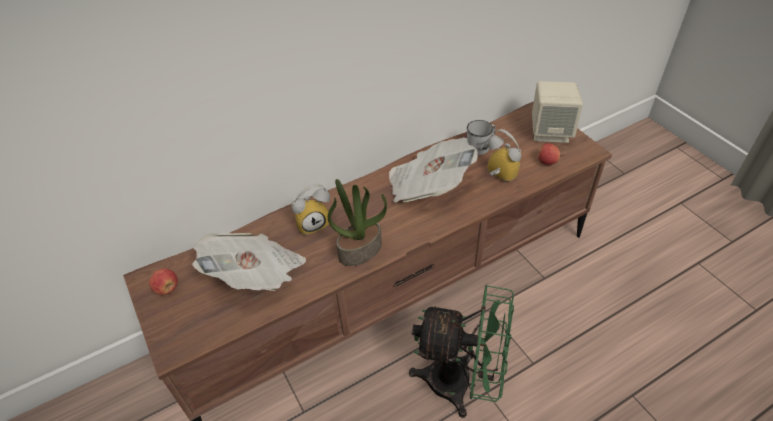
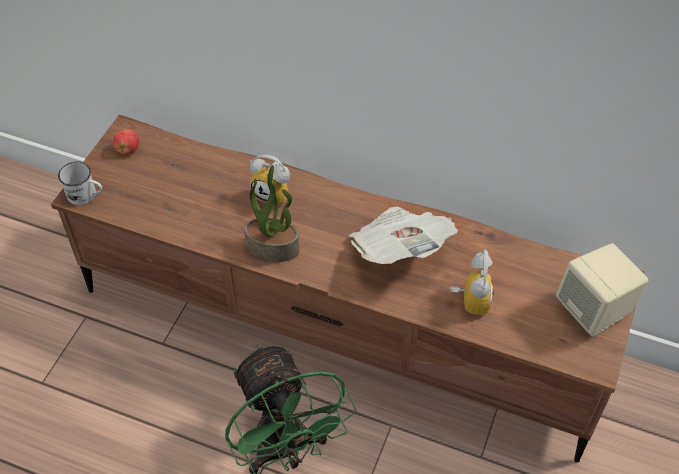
camera: 50 degrees right, 5 degrees up
newspaper [192,233,306,291] -> none
white mug [467,120,496,155] -> white mug moved to [58,162,102,205]
apple [538,143,560,165] -> none

